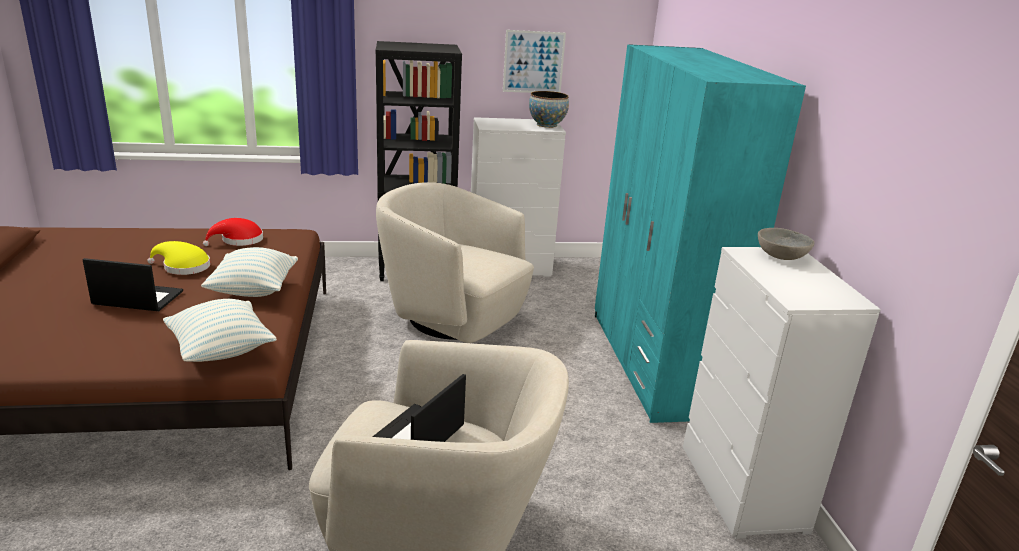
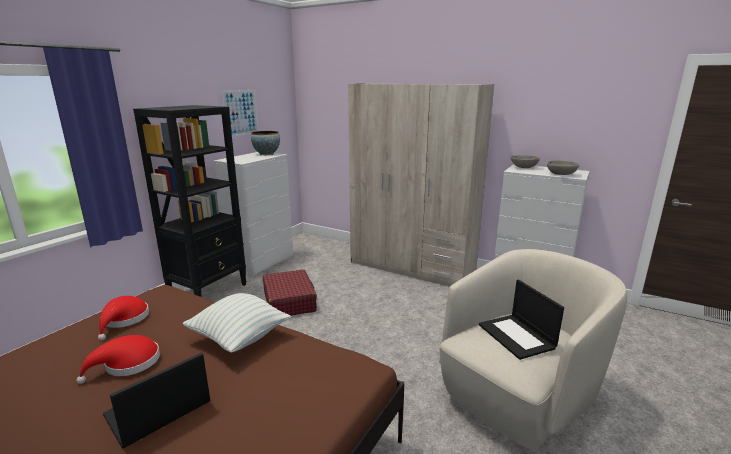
camera: 50 degrees left, 5 degrees down
yellow hat [147,241,210,275] -> red hat [76,335,160,384]
pillow [163,299,277,362] -> none
beige armchair [376,182,534,343] -> red suitcase [263,269,317,316]
turquoise wardrobe [595,44,806,423] -> beige wardrobe [348,84,494,287]
none -> grey bowl [547,160,579,175]

